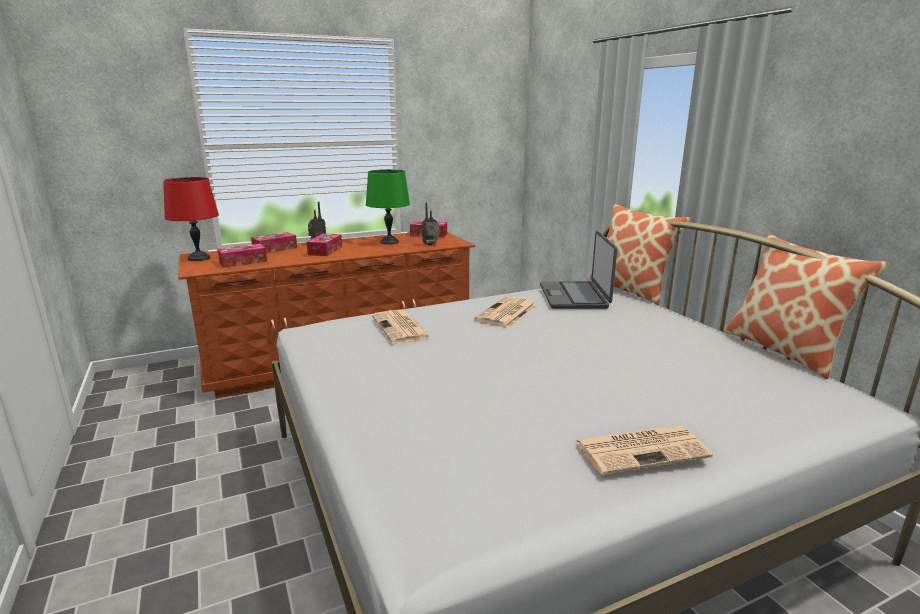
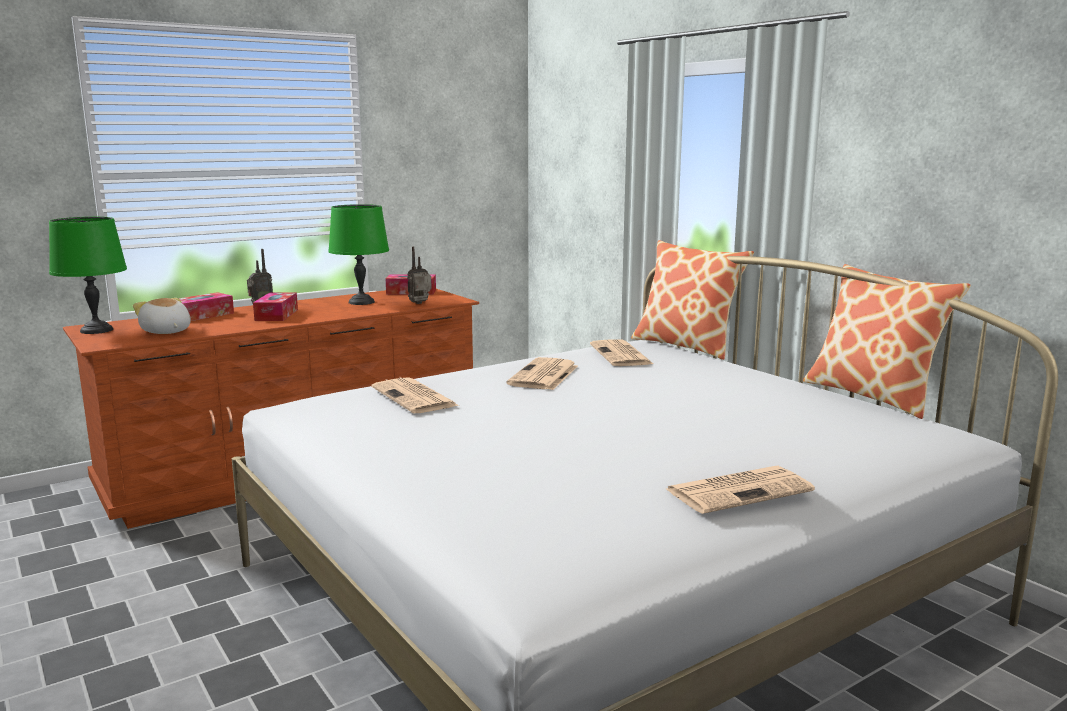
camera: 10 degrees left, 5 degrees down
red table lamp [163,177,219,261] -> green table lamp [49,217,127,334]
tissue box [217,244,267,268] -> plush toy [133,298,191,334]
laptop [540,230,617,309] -> newspaper [590,339,653,366]

